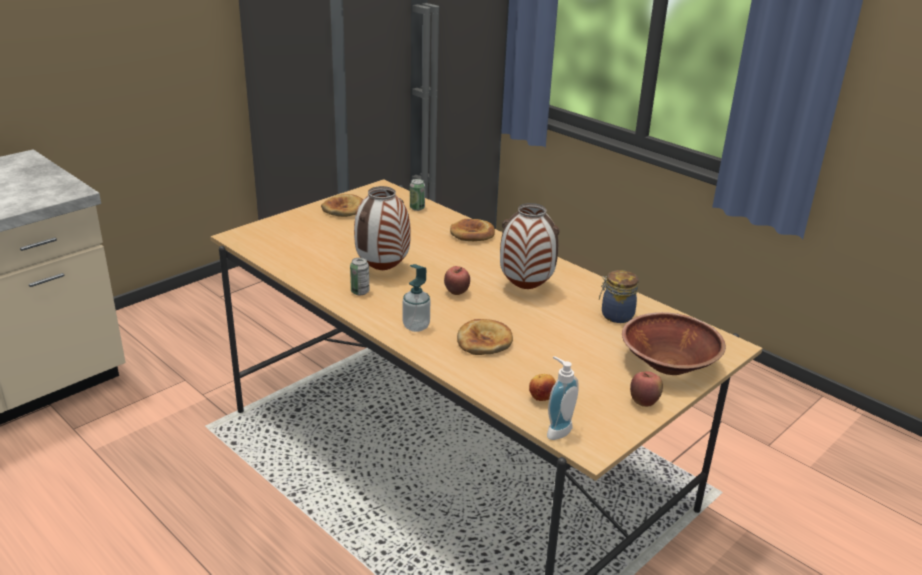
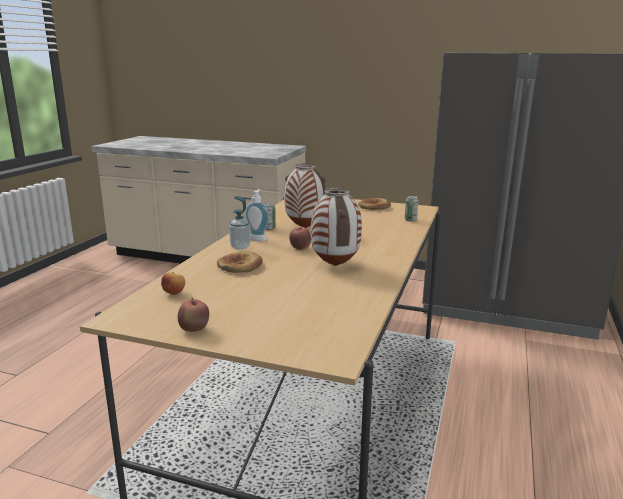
camera: 65 degrees right, 10 degrees down
bread [450,219,495,241] -> none
soap dispenser [547,356,579,440] -> soap dispenser moved to [245,189,269,241]
jar [599,270,639,323] -> none
brown bowl [622,312,726,375] -> none

